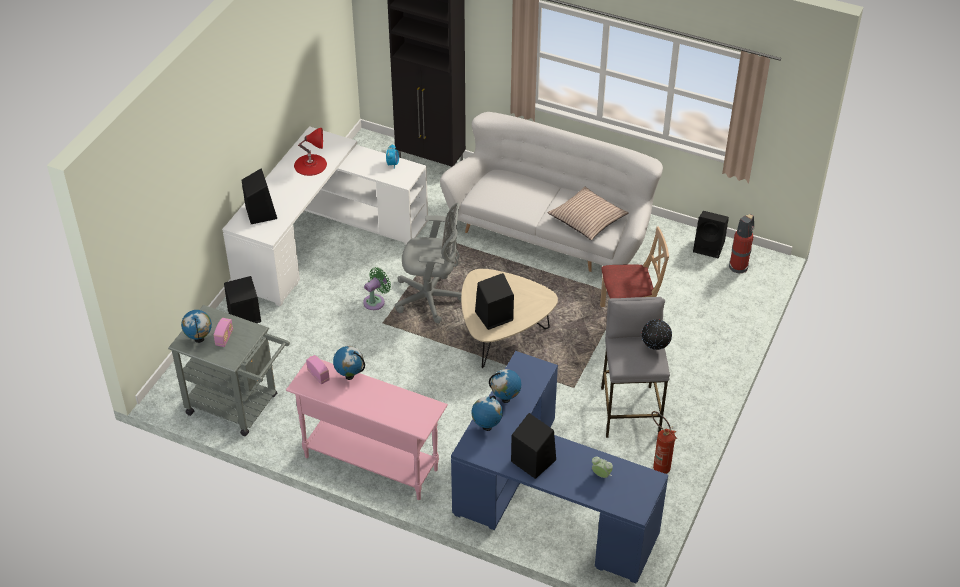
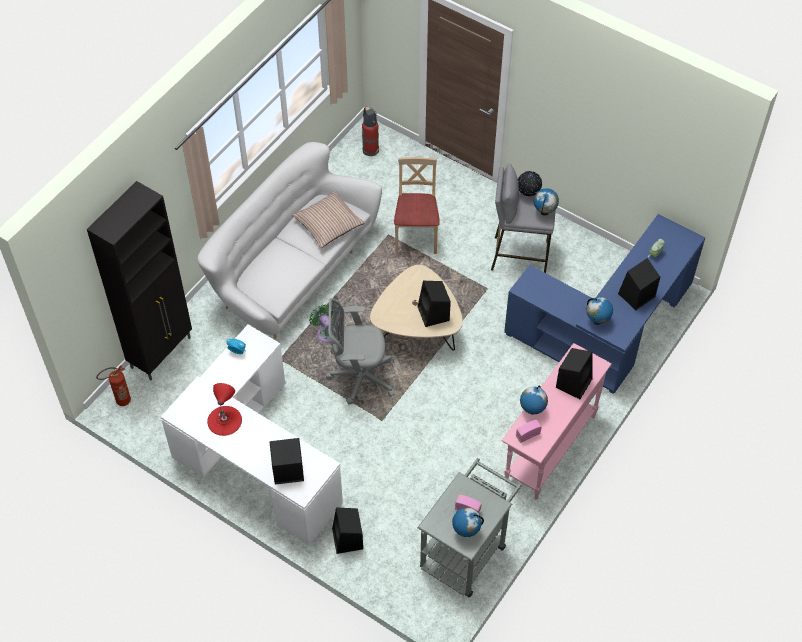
camera: 80 degrees left, 10 degrees up
green fan [363,267,391,310] -> green fan moved to [309,304,333,342]
grey office chair [395,203,461,324] -> grey office chair turned 105 degrees counterclockwise [326,299,395,405]
globe [489,369,521,403] -> globe moved to [534,188,559,216]
fire extinguisher [651,411,677,474] -> fire extinguisher moved to [96,365,131,406]
black speaker [693,211,729,258] -> black speaker moved to [556,348,593,399]

